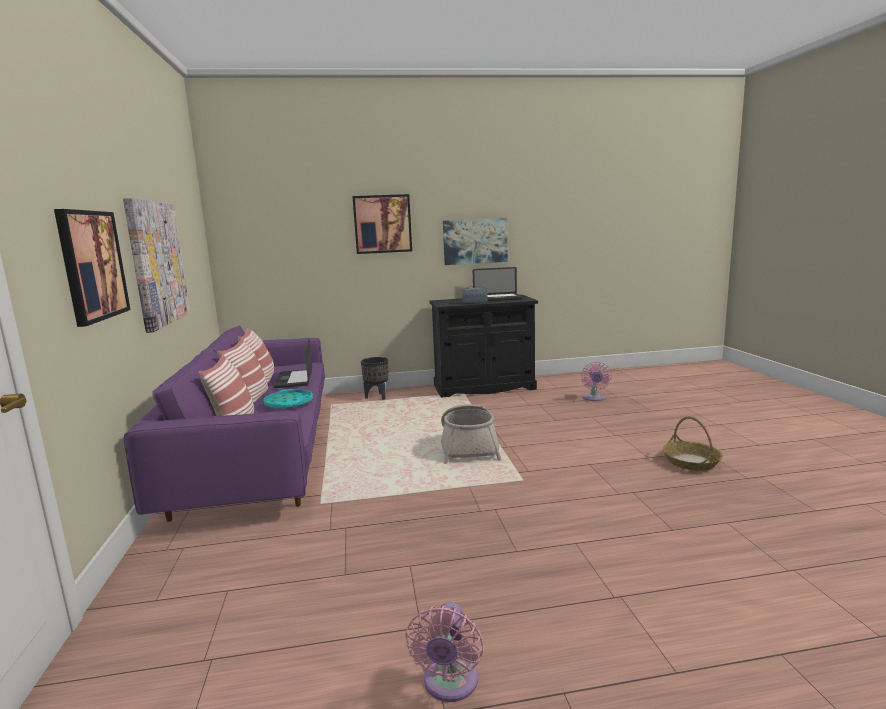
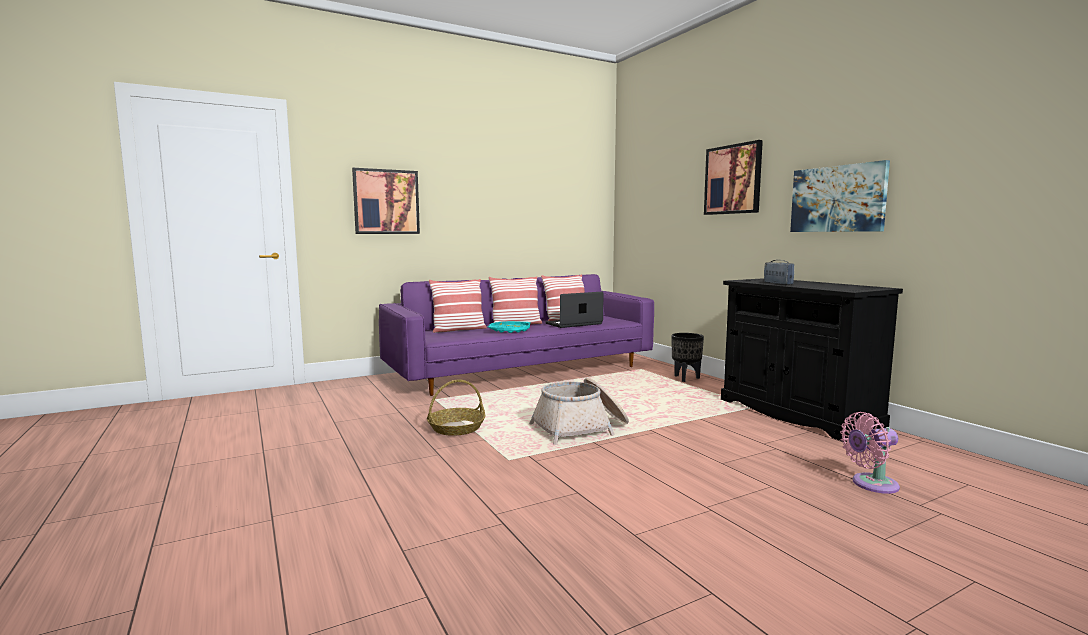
camera: 70 degrees right, 5 degrees down
picture [123,198,190,333] -> none
pink fan [405,602,483,702] -> none
laptop [473,267,522,301] -> none
basket [663,417,723,471] -> basket moved to [427,379,486,436]

